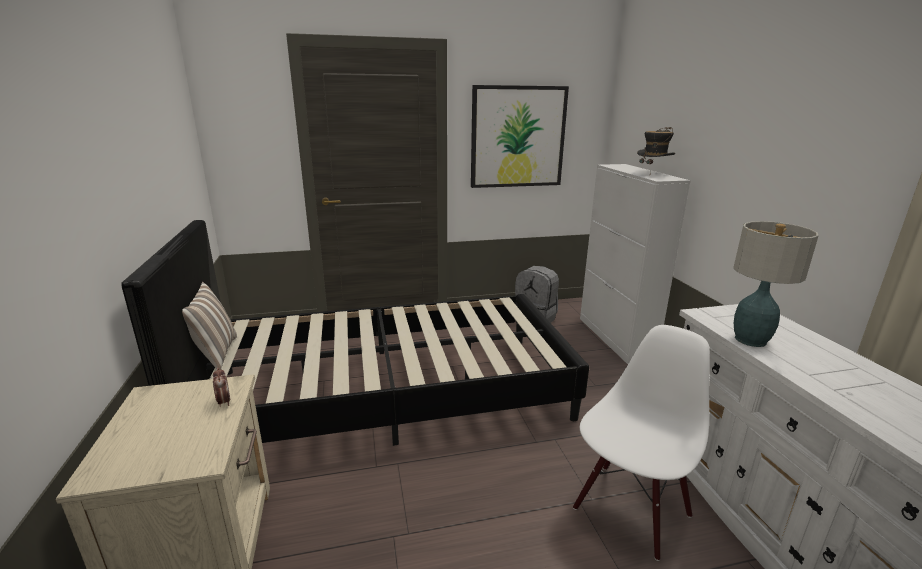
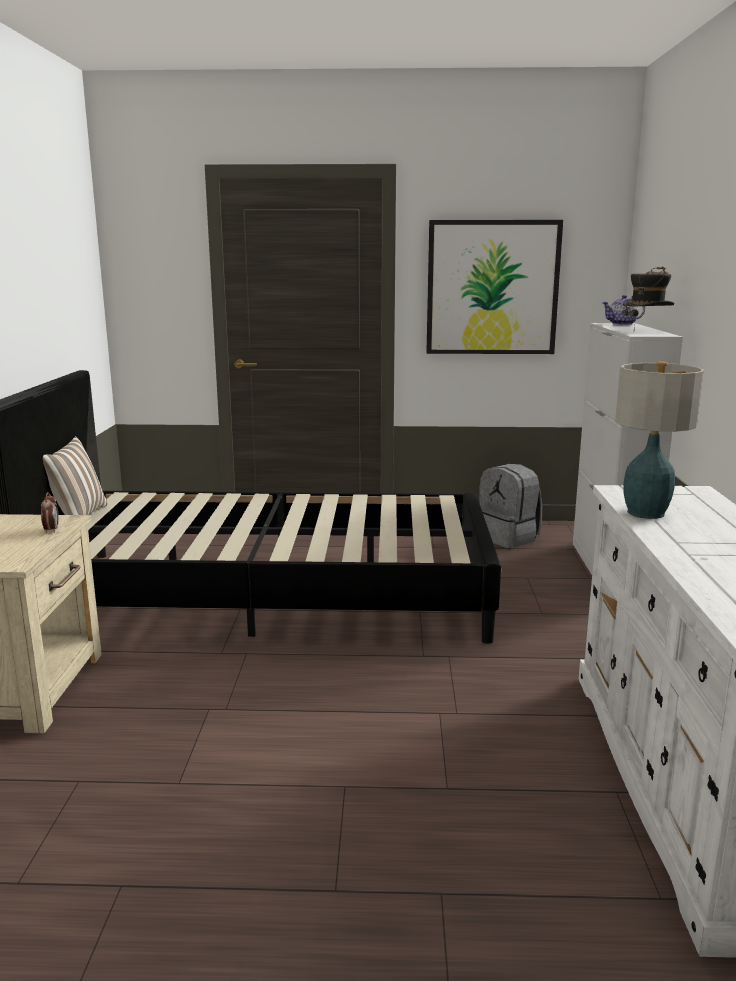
camera: 15 degrees right, 5 degrees down
white chair [573,325,710,561] -> none
none -> teapot [602,295,645,325]

